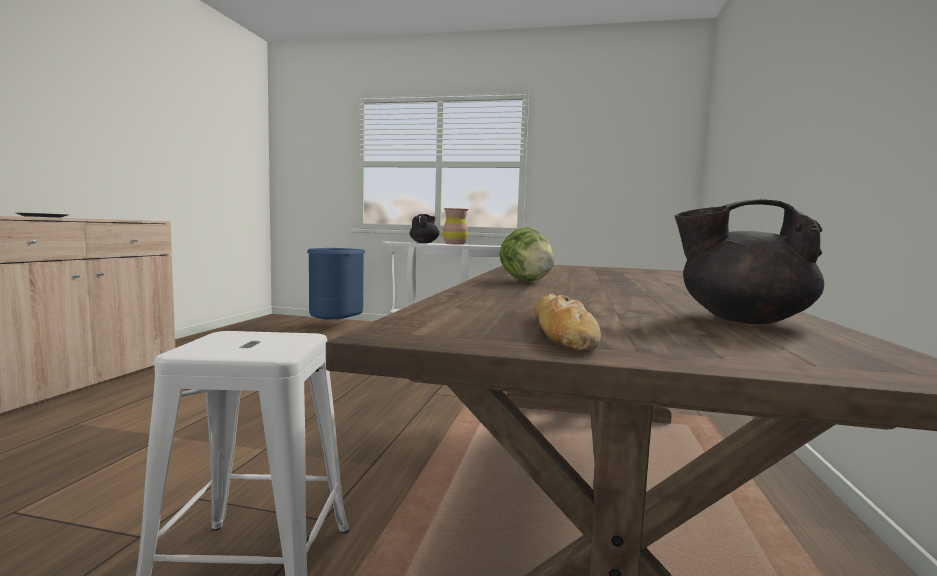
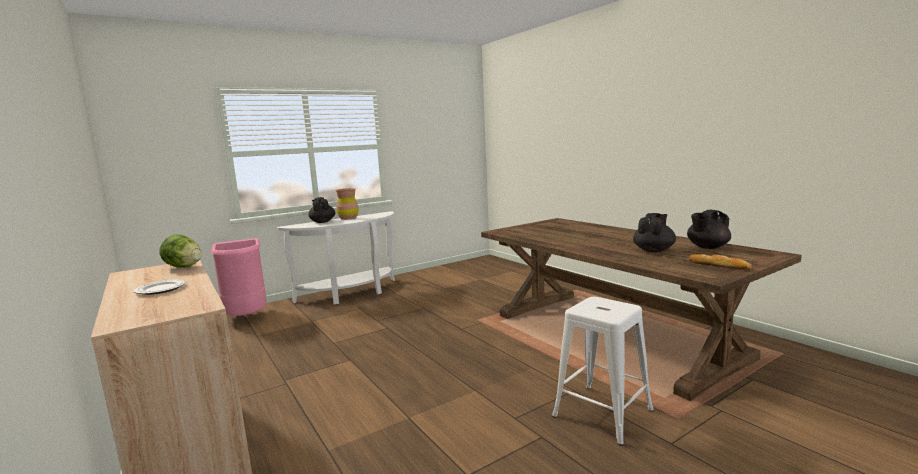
camera: 45 degrees left, 5 degrees up
blue trash can [307,248,365,319] -> pink trash can [211,238,266,316]
lettuce [499,227,554,282] -> lettuce moved to [160,234,202,268]
none -> black teapot [633,213,676,252]

